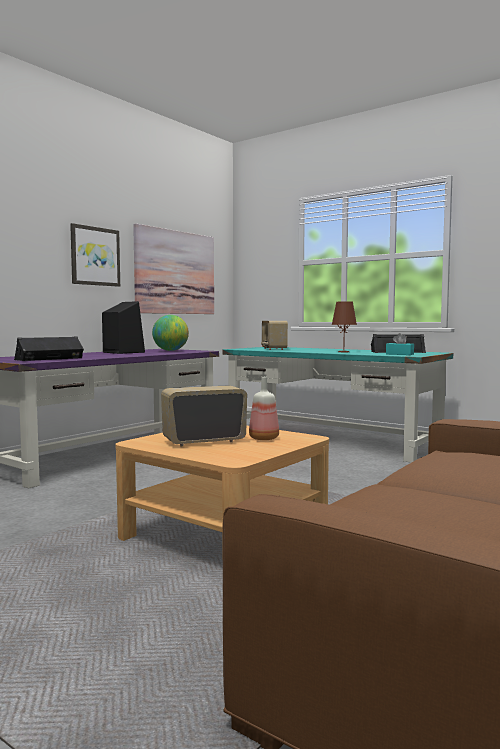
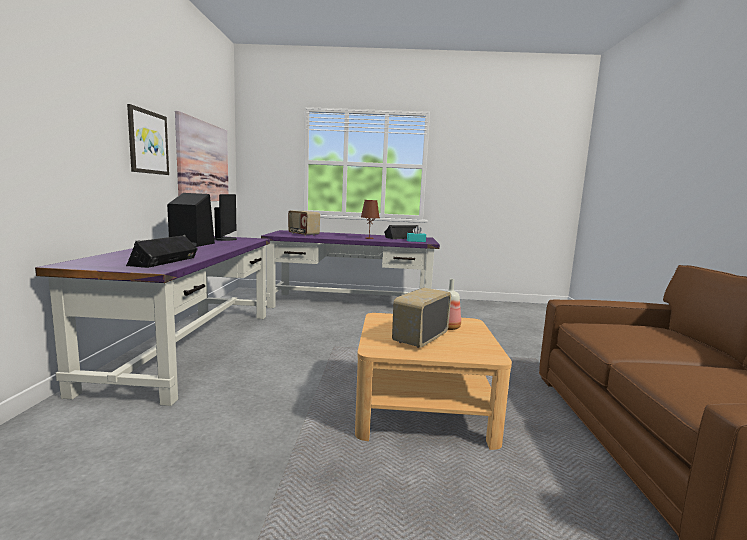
camera: 35 degrees left, 5 degrees up
globe [152,315,189,351] -> monitor [214,194,237,241]
turquoise desk [222,347,453,463] -> purple desk [261,230,440,308]

